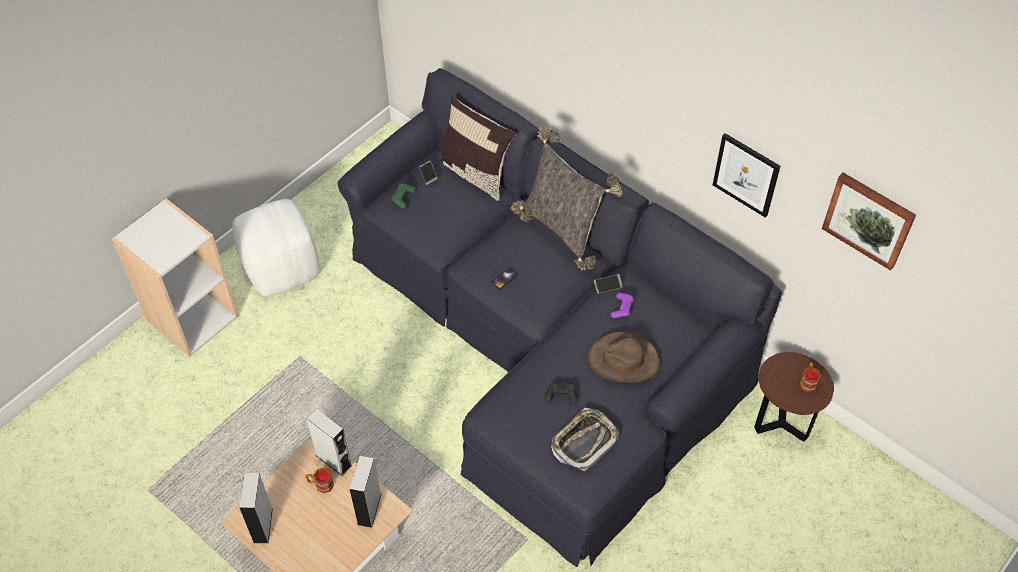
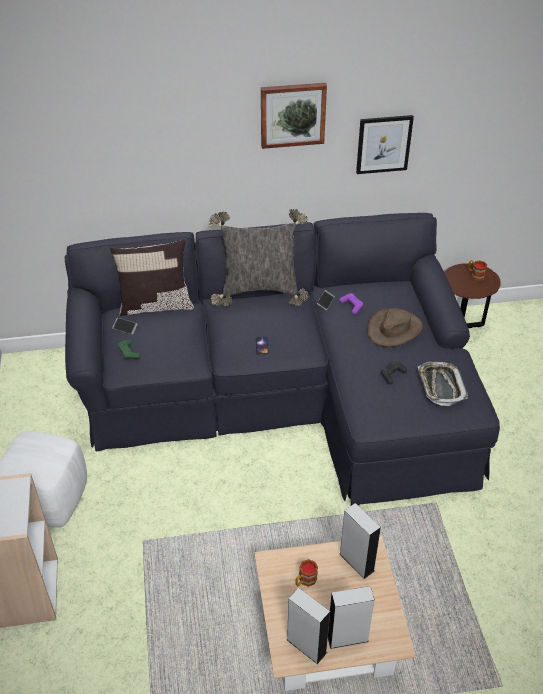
camera: 50 degrees left, 10 degrees down
grey speaker [306,408,352,476] -> grey speaker moved to [328,586,375,649]
picture [822,173,916,271] -> picture moved to [261,83,327,149]

